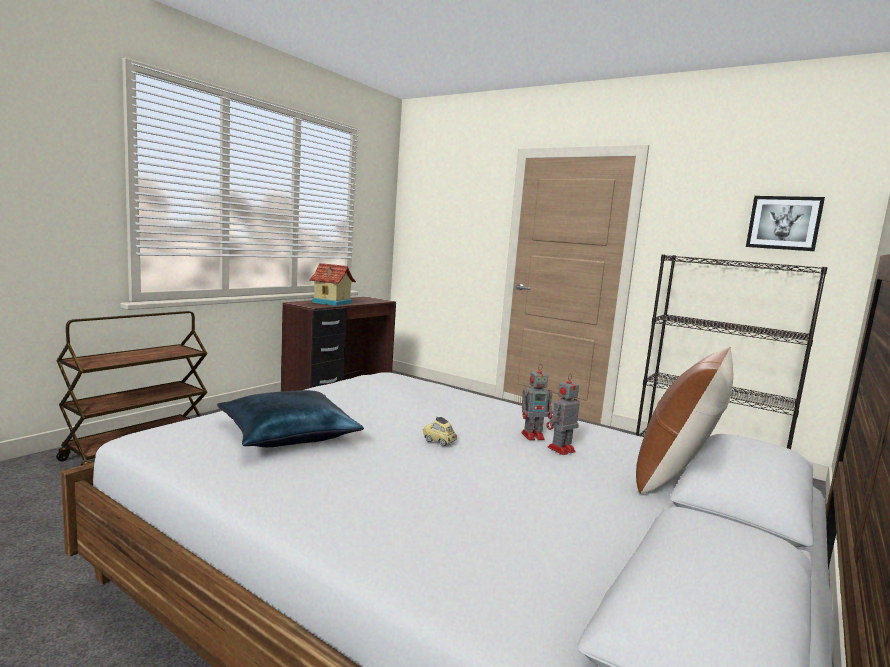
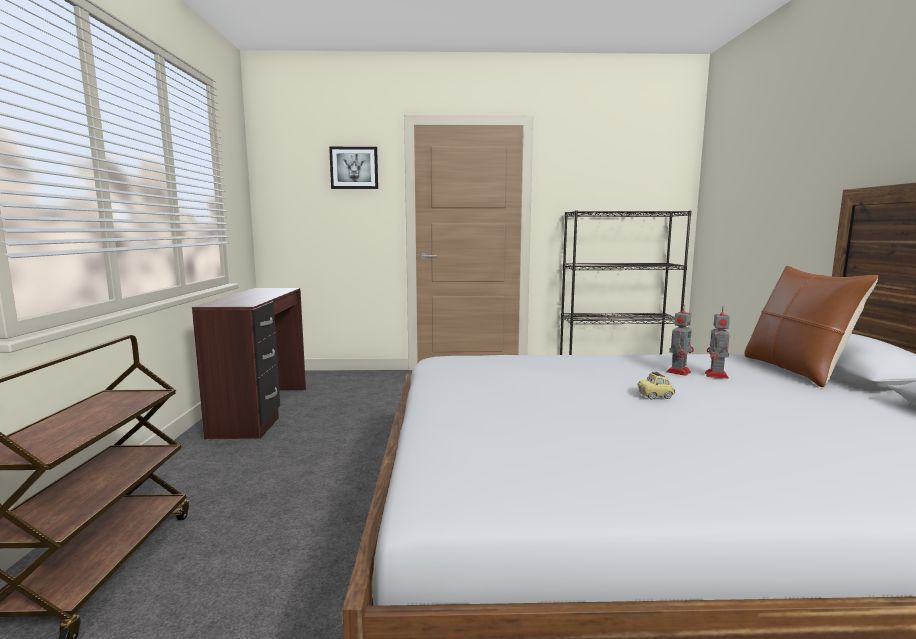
camera: 35 degrees left, 0 degrees up
blue pillow [217,390,364,447] -> none
toy house [309,263,356,306] -> none
picture [746,196,825,251] -> picture moved to [329,147,378,189]

